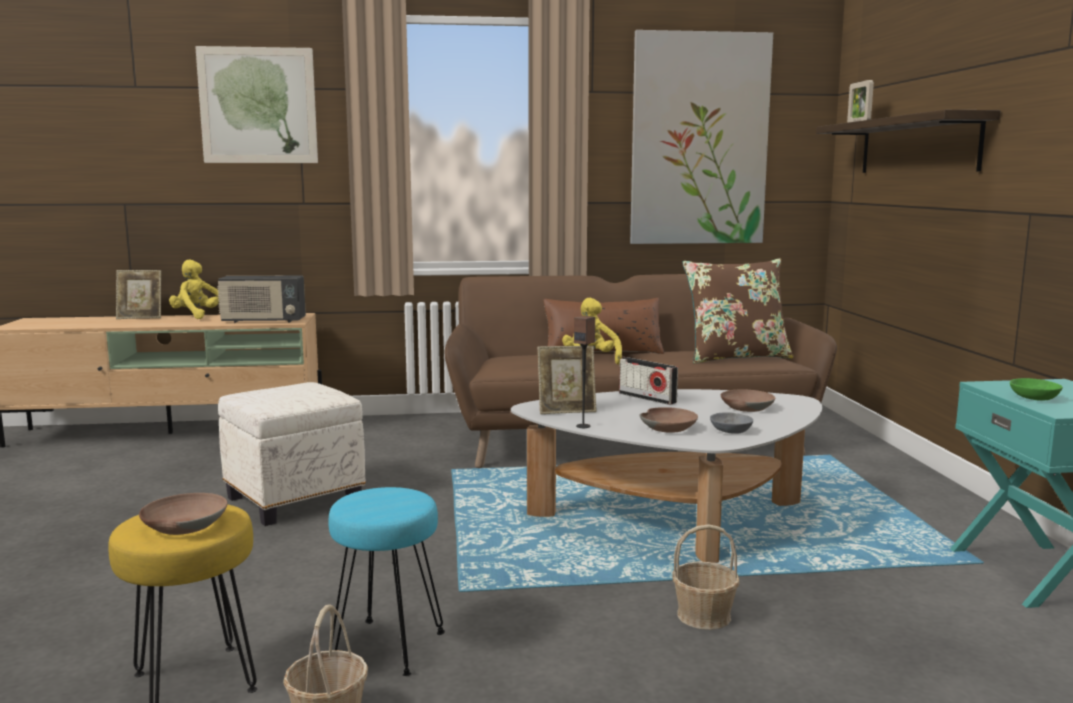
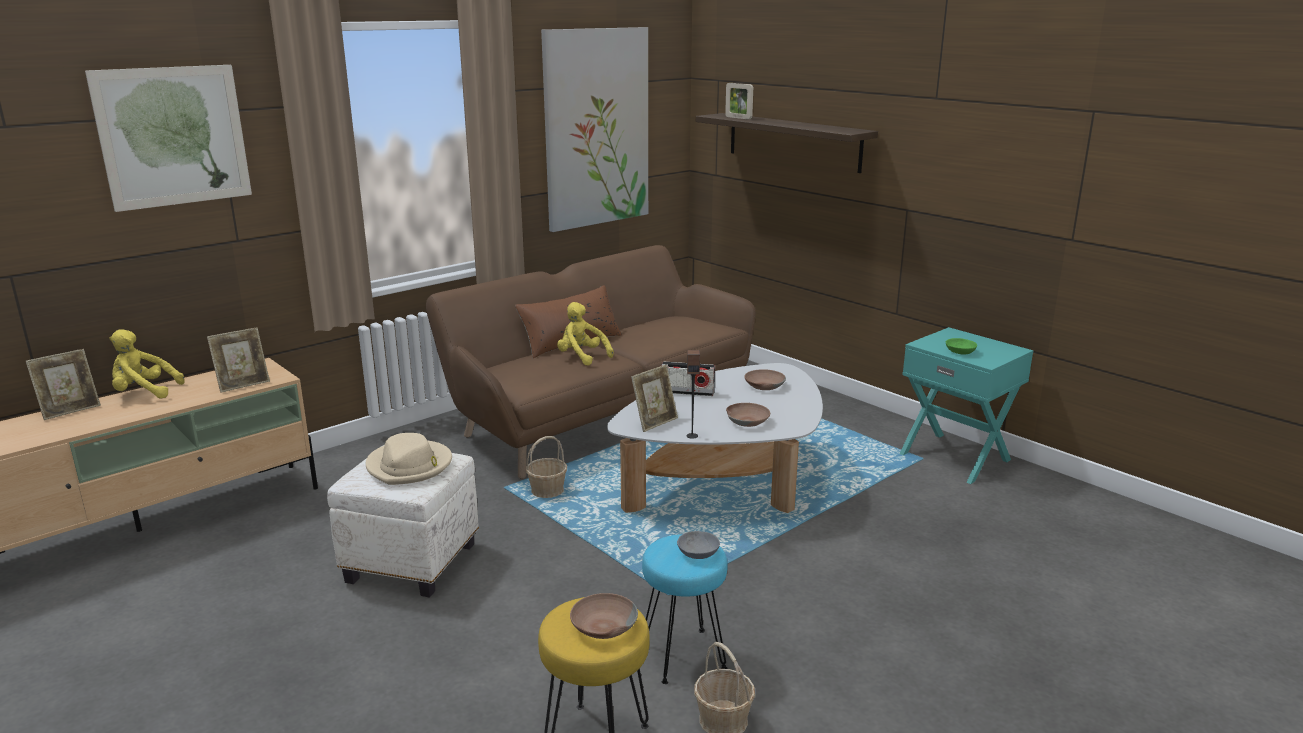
camera: 35 degrees left, 10 degrees up
radio [217,275,306,323] -> picture frame [207,328,270,393]
basket [672,524,740,630] -> basket moved to [526,436,567,498]
brown pillow [683,258,794,364] -> none
grey bowl [710,412,753,434] -> grey bowl moved to [677,531,720,559]
none -> beige hat [366,433,452,485]

